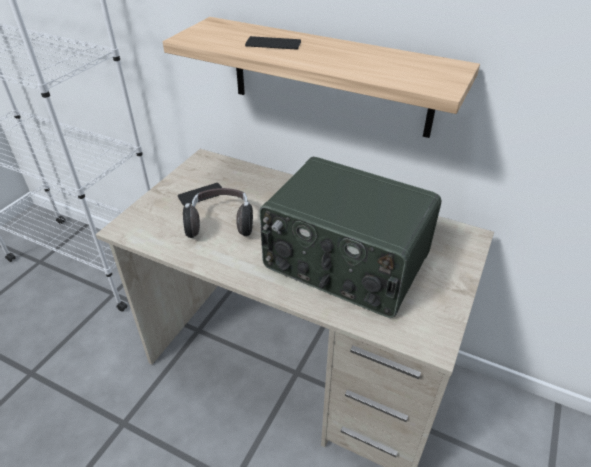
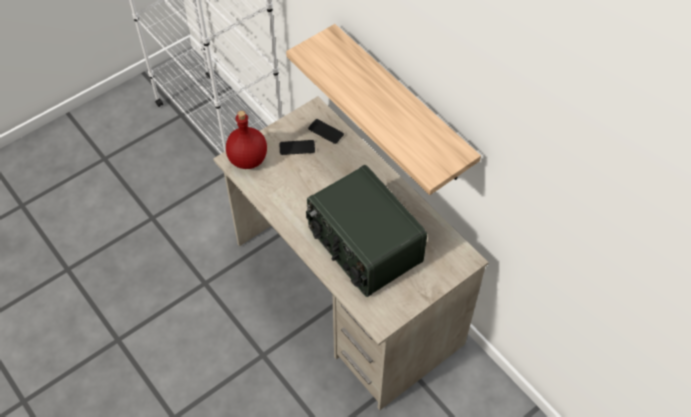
camera: 25 degrees right, 15 degrees up
headphones [183,188,253,238] -> none
phone [245,36,301,50] -> phone moved to [308,119,344,144]
none -> red bottle [226,111,267,169]

